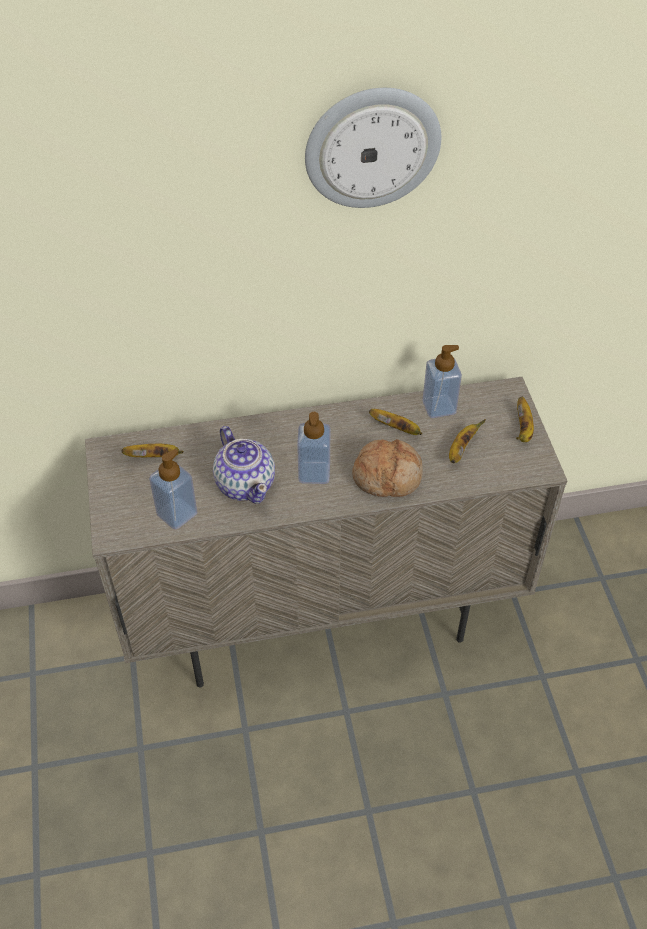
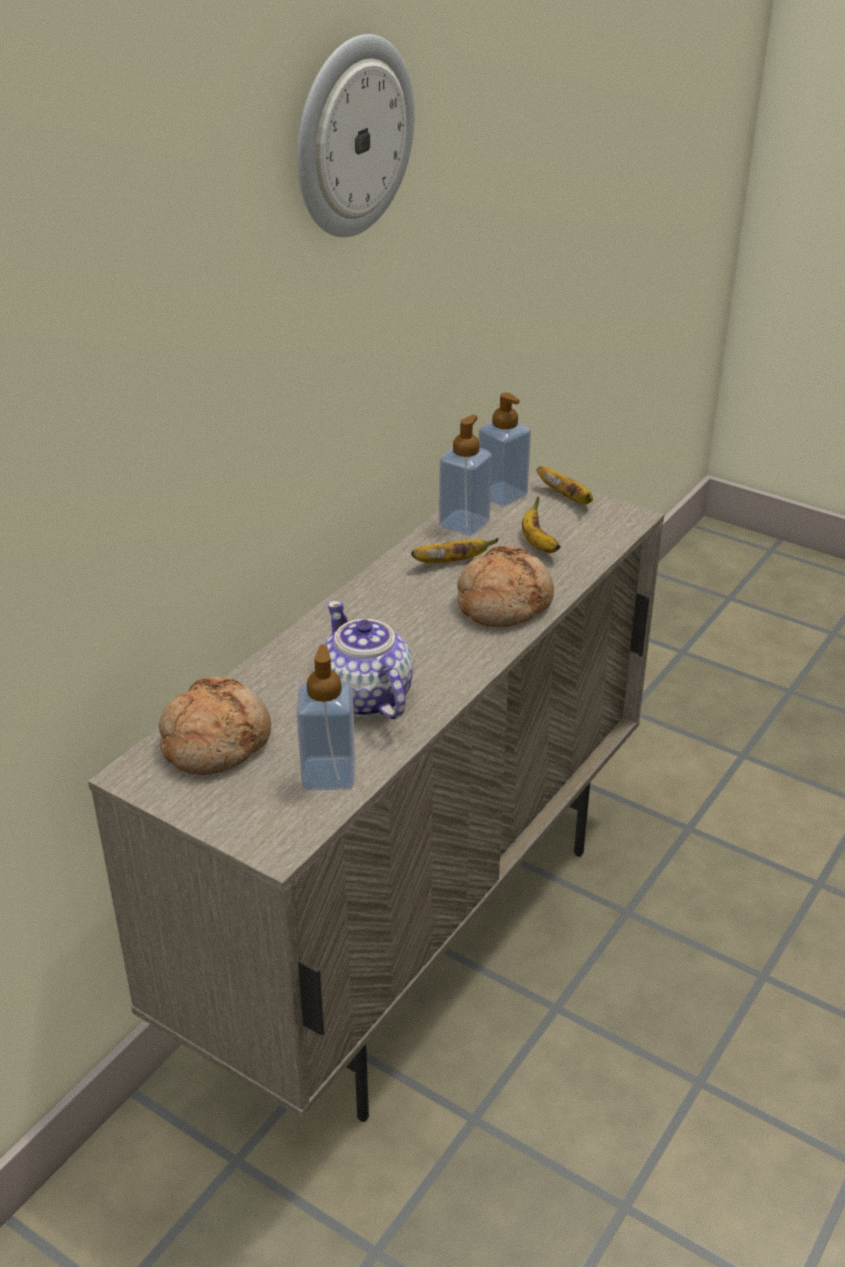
camera: 45 degrees left, 15 degrees down
banana [122,444,184,457] -> bread [159,677,271,775]
teapot [213,426,275,503] -> teapot turned 135 degrees counterclockwise [323,601,413,719]
soap dispenser [297,412,330,484] -> soap dispenser moved to [478,393,531,507]

